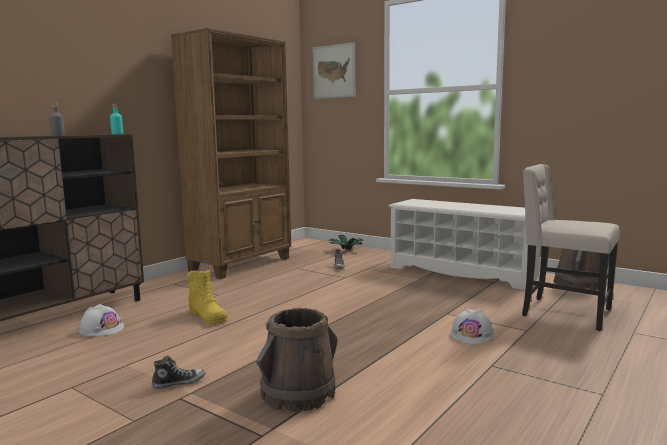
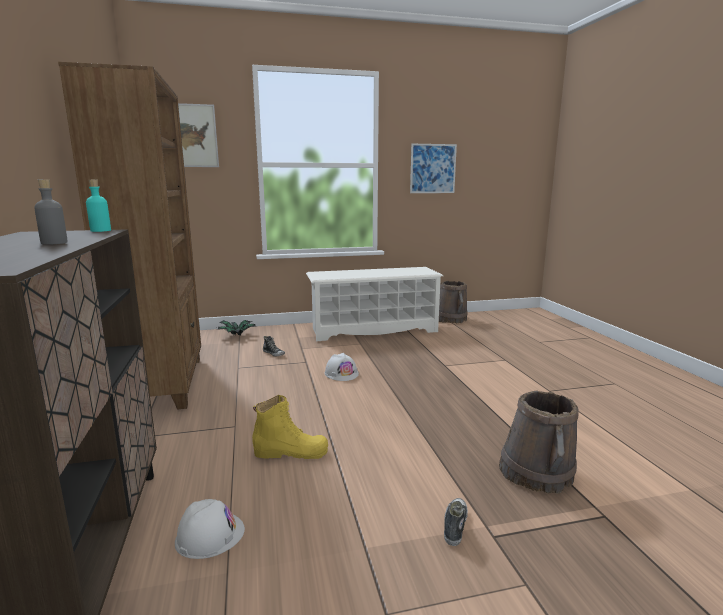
camera: 50 degrees left, 5 degrees up
white hard hat [450,308,494,344] -> white hard hat moved to [325,353,359,381]
beige chair [522,164,620,331] -> none
none -> picture [410,144,457,193]

